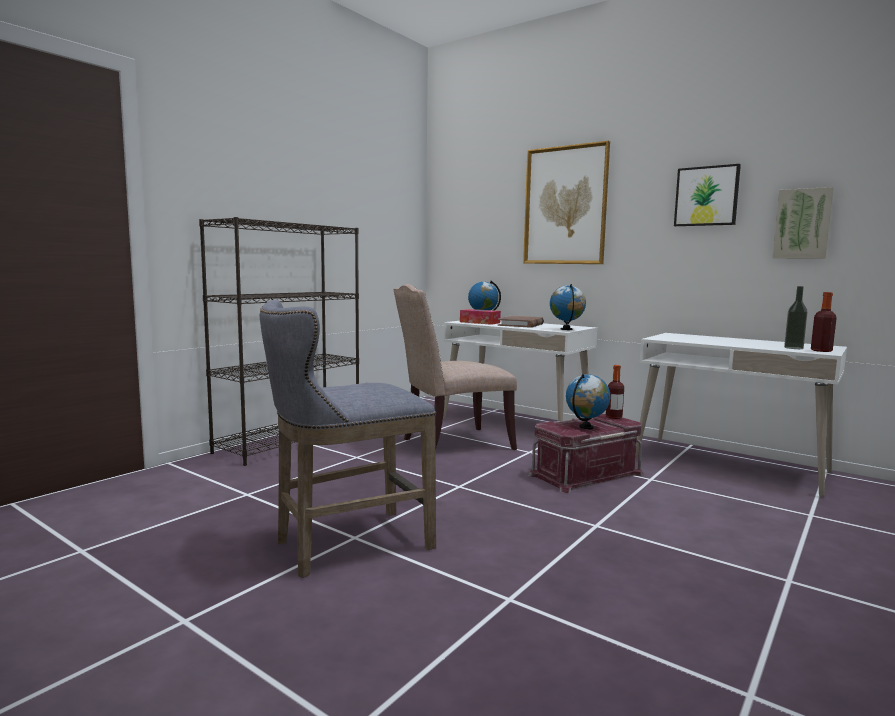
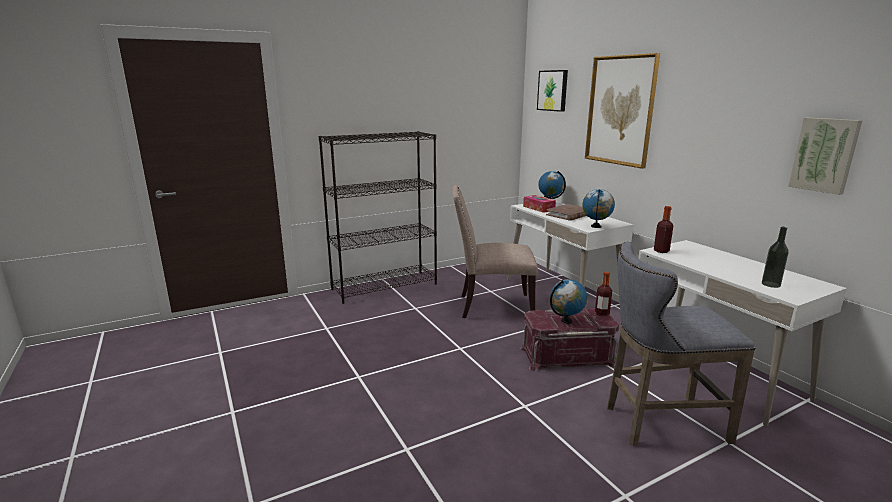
camera: 25 degrees right, 10 degrees up
grey stool [260,300,436,578] -> grey stool moved to [607,242,755,446]
picture [674,164,741,226] -> picture moved to [537,70,568,112]
bottle [811,292,837,352] -> bottle moved to [654,206,673,253]

